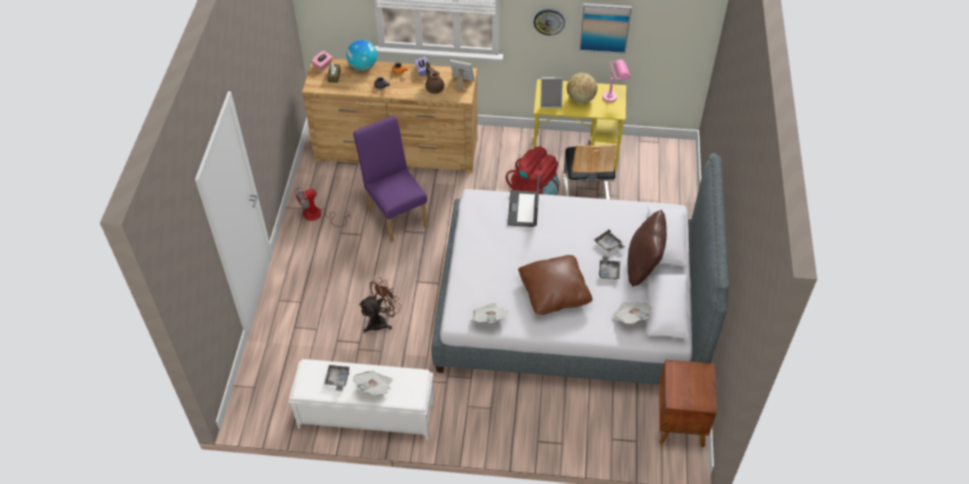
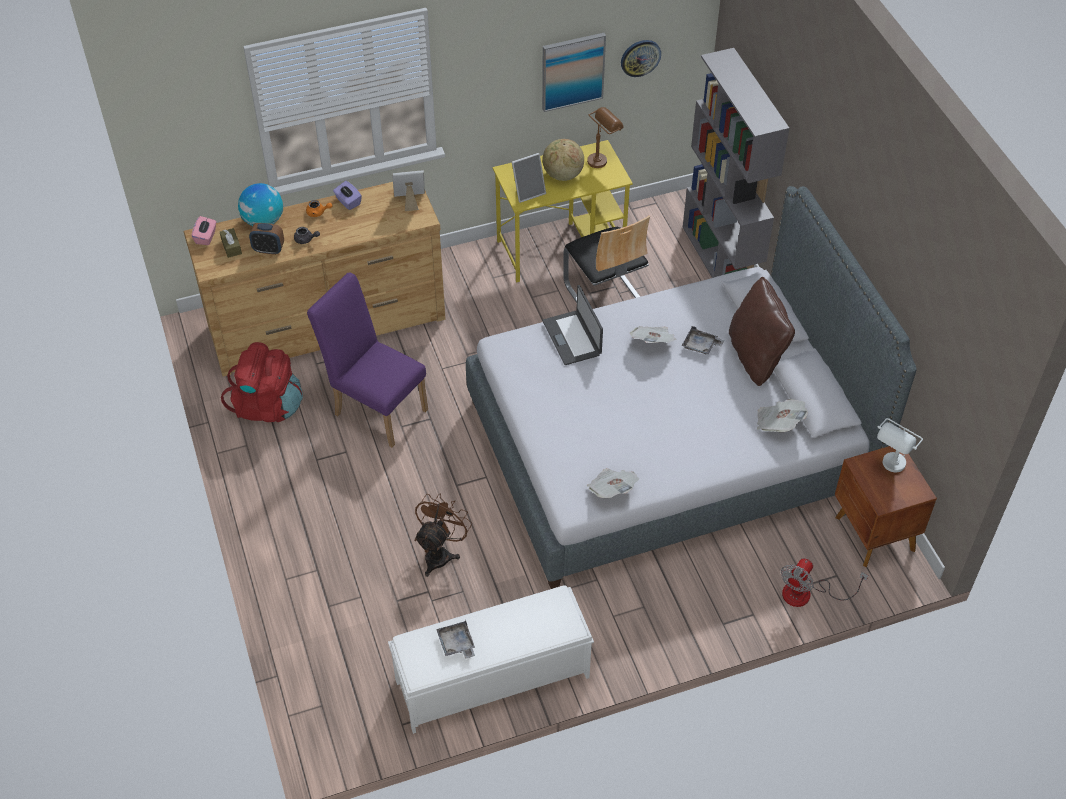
camera: 25 degrees left, 0 degrees up
fan [295,187,350,227] -> fan moved to [781,558,868,607]
newspaper [353,370,393,395] -> newspaper moved to [630,326,676,343]
brown teapot [425,61,444,94] -> none
red backpack [506,146,560,195] -> red backpack moved to [221,342,303,422]
brown pillow [518,255,593,315] -> none
wall clock [534,9,565,35] -> wall clock moved to [621,40,661,77]
grey tray [599,255,620,279] -> none
pink table lamp [603,60,630,102] -> brown table lamp [587,107,623,168]
none -> alarm clock [249,223,284,255]
none -> grey bookcase [683,48,789,278]
none -> white table lamp [877,418,923,472]

